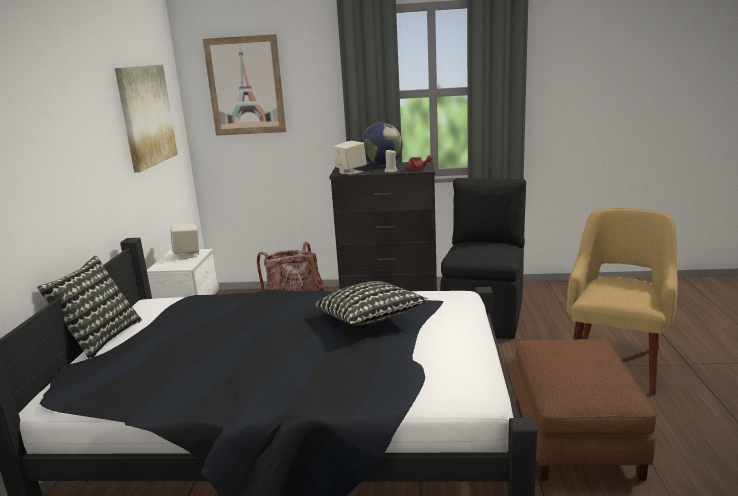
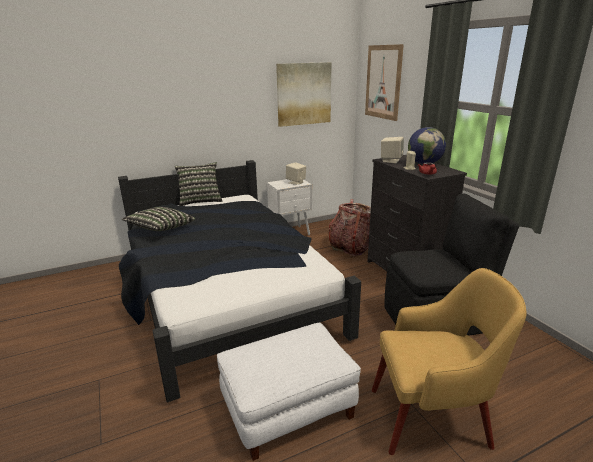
camera: 60 degrees right, 5 degrees up
pillow [315,281,429,325] -> pillow moved to [122,207,195,231]
brown ottoman [513,339,657,481] -> white ottoman [217,323,361,461]

